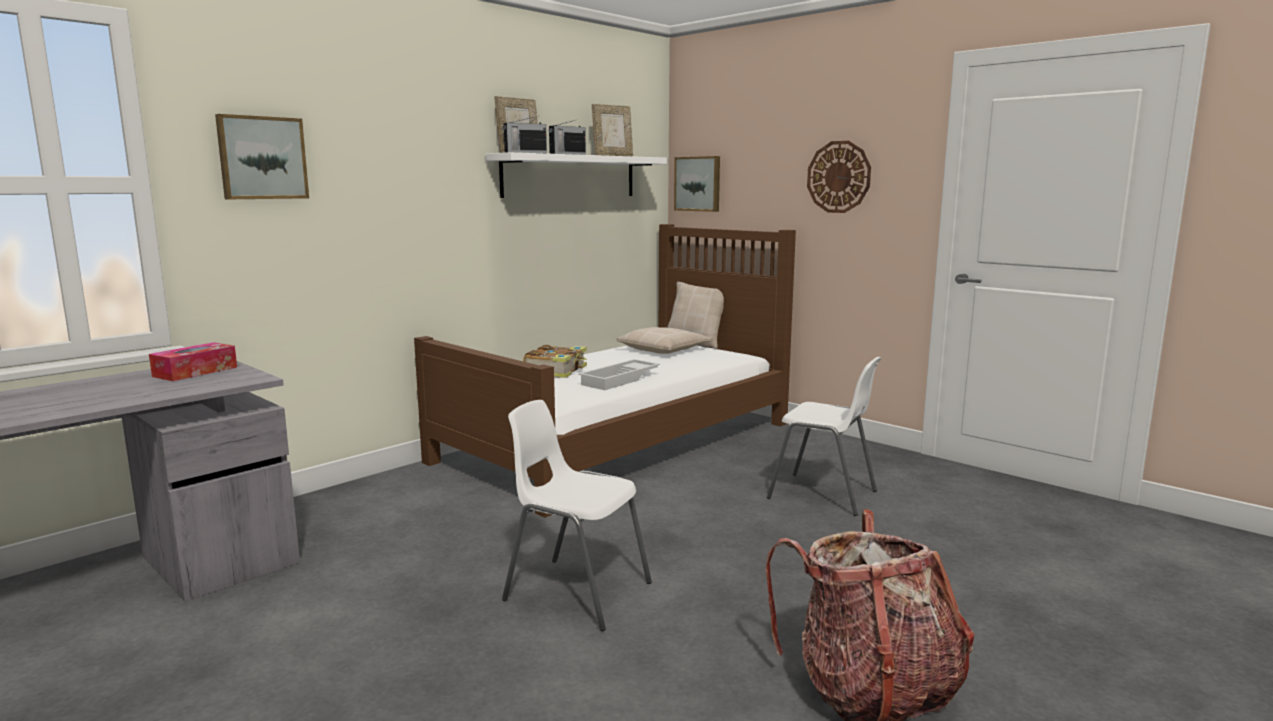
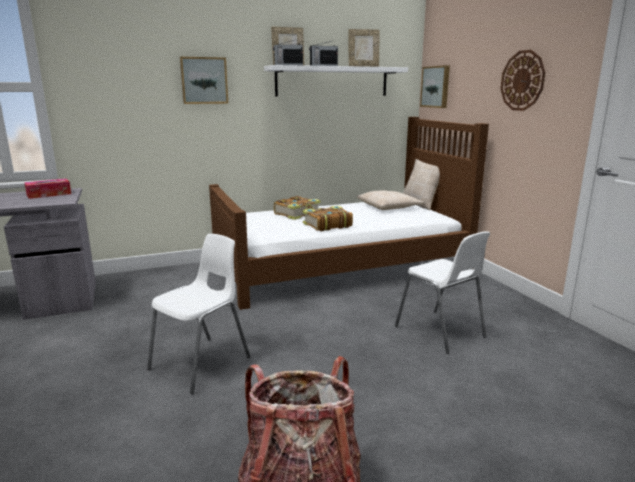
camera: 25 degrees right, 5 degrees up
picture [215,114,309,199] -> picture moved to [180,57,228,104]
white chair [502,400,652,631] -> white chair turned 75 degrees clockwise [147,234,250,394]
white tray [578,359,660,390] -> book [303,206,353,231]

